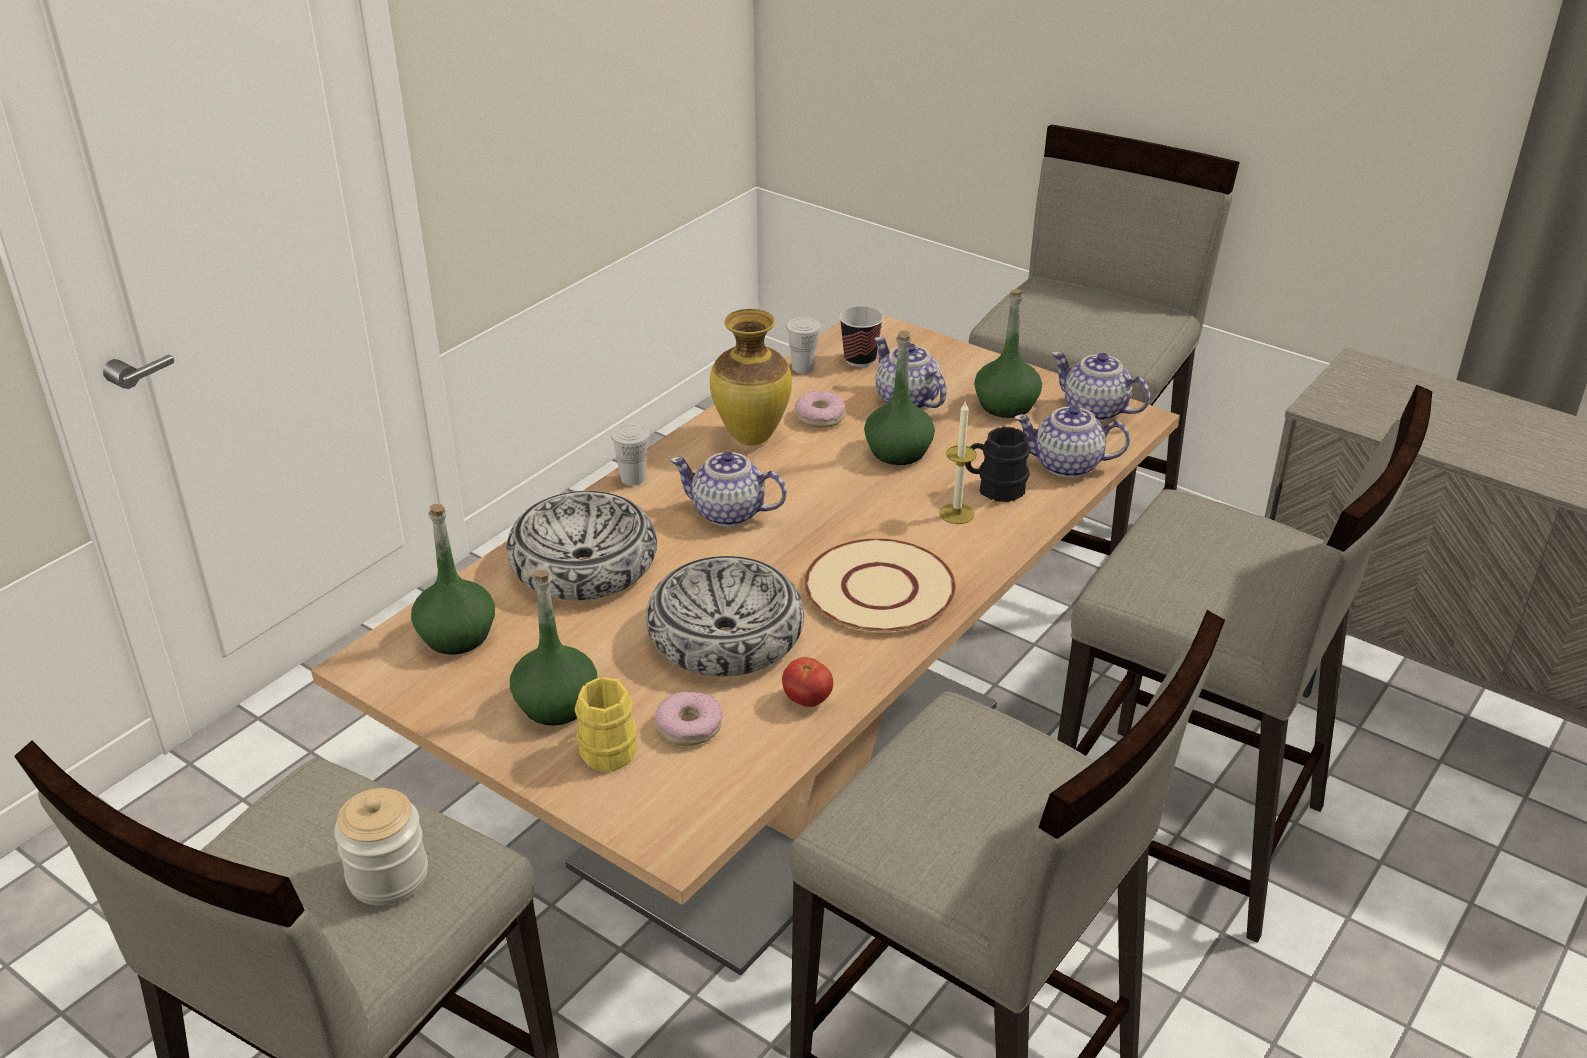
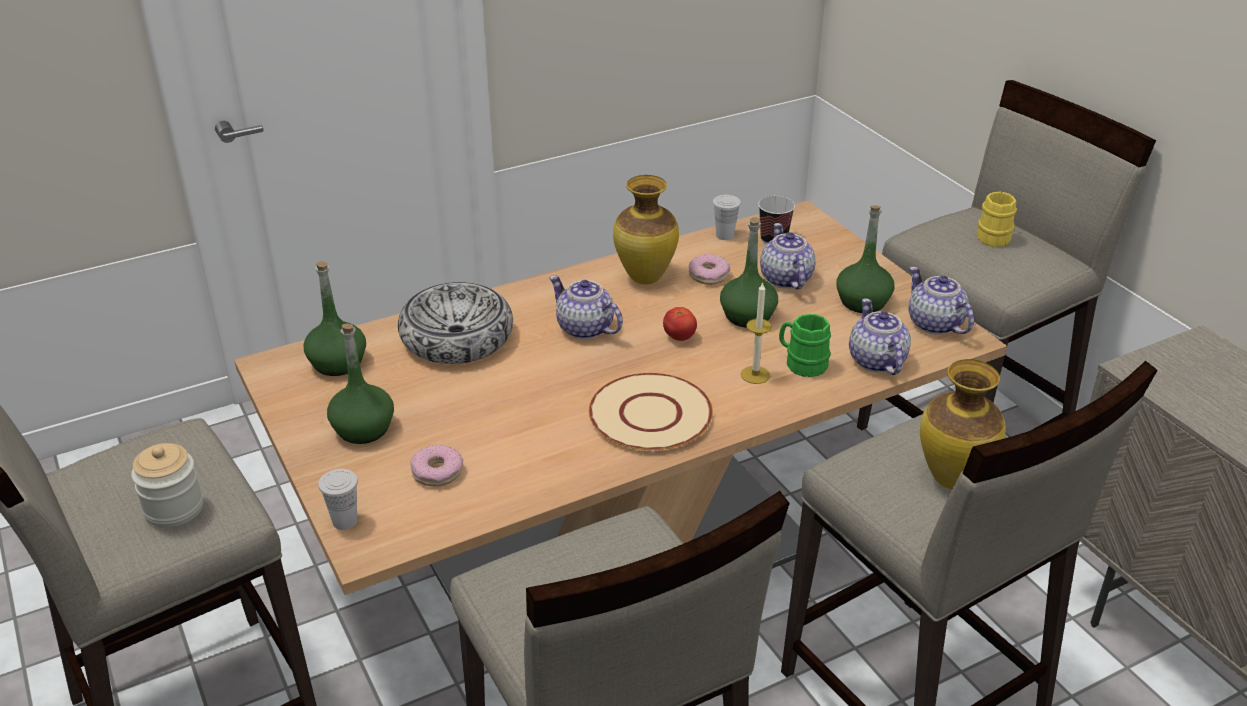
camera: 25 degrees right, 0 degrees up
yellow mug [575,677,638,772] -> yellow mug moved to [977,192,1017,247]
white cup [611,423,650,486] -> white cup moved to [318,469,358,530]
bowl [646,556,804,676] -> none
tomato [782,657,833,707] -> tomato moved to [663,307,697,341]
black mug [965,427,1030,502] -> green mug [779,314,831,377]
teapot [1014,405,1130,478] -> teapot turned 45 degrees clockwise [849,298,911,375]
none -> vase [920,359,1006,489]

